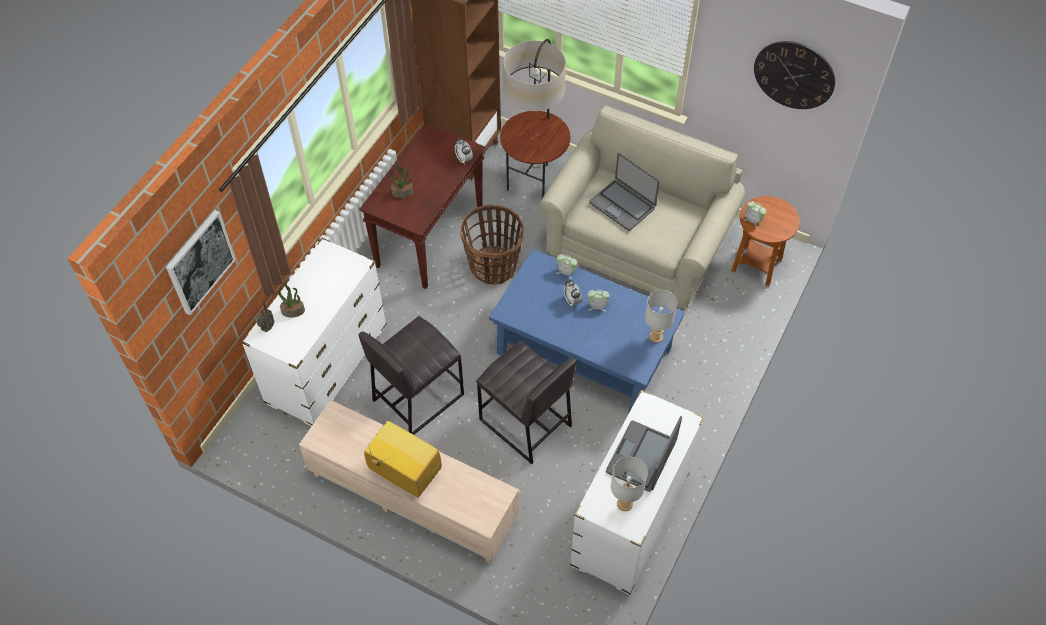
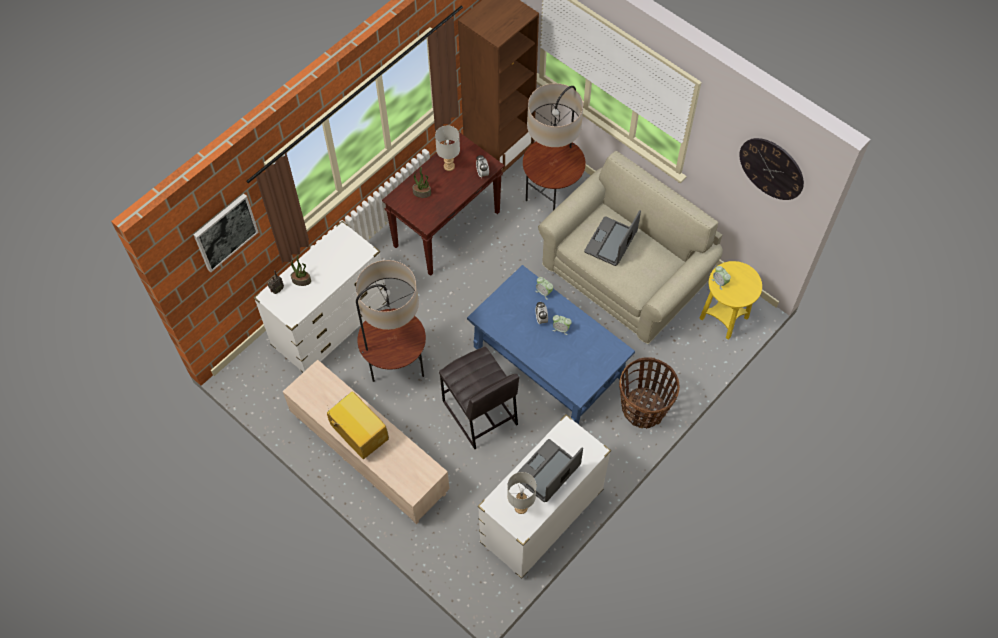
camera: 15 degrees right, 5 degrees up
grey stool [358,316,464,435] -> floor lamp [356,260,426,382]
basket [460,204,524,285] -> basket moved to [619,358,680,429]
laptop [589,153,660,231] -> laptop turned 60 degrees clockwise [584,210,641,266]
grey table lamp [645,290,677,343] -> grey table lamp moved to [435,125,460,171]
brown side table [731,196,800,286] -> yellow side table [699,261,762,340]

